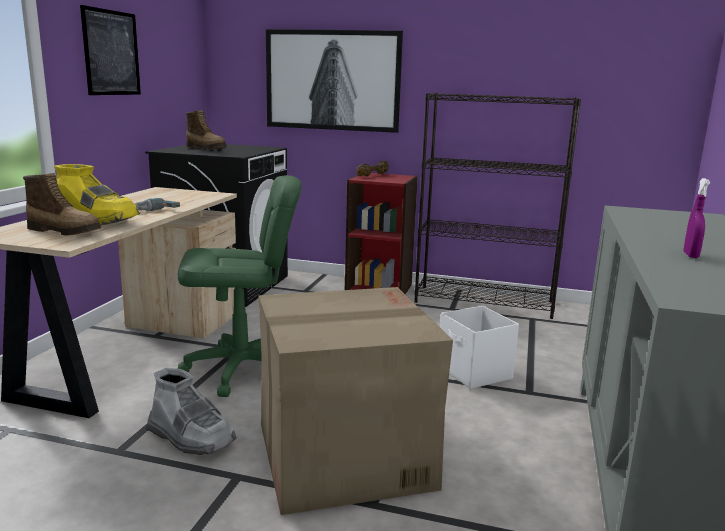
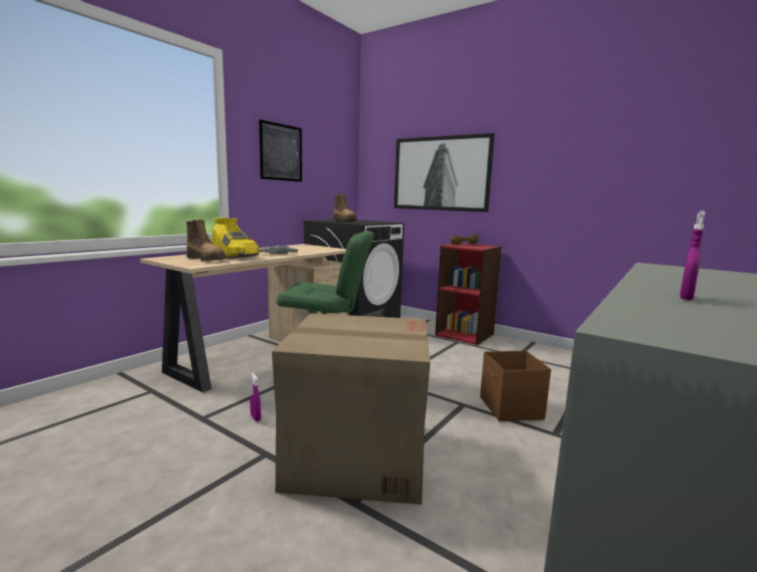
camera: 20 degrees right, 5 degrees down
grey boot [146,368,237,455] -> purple spray bottle [250,373,261,422]
black bookcase [414,93,581,319] -> none
white storage box [440,306,519,389] -> brown storage box [480,351,551,421]

